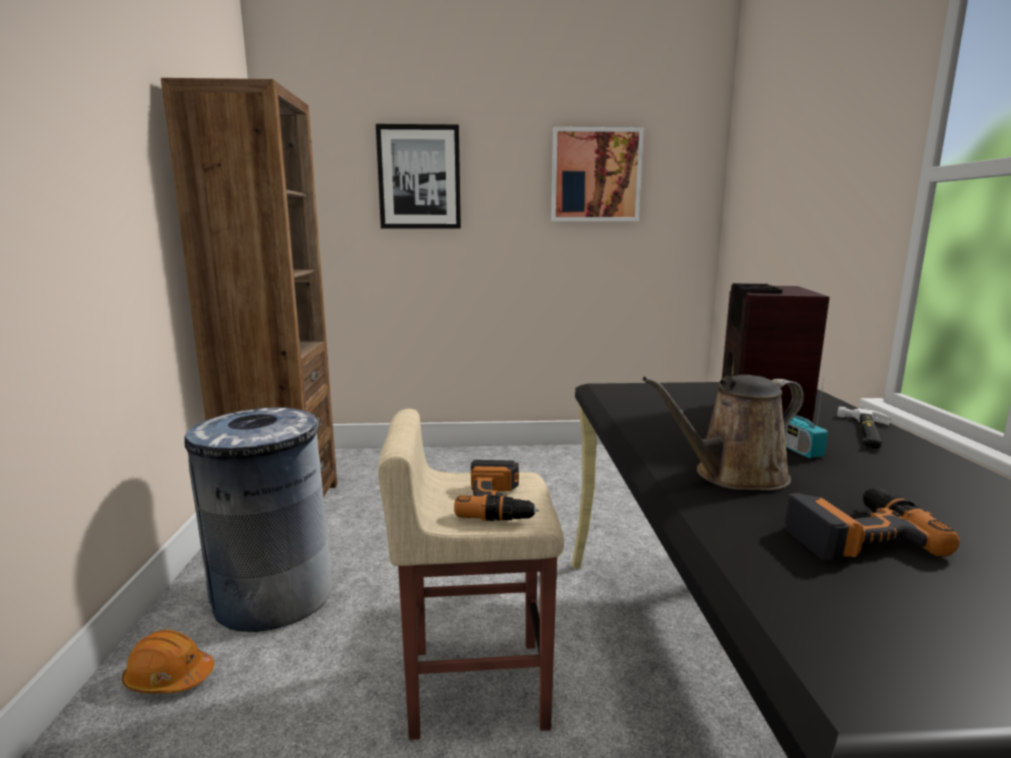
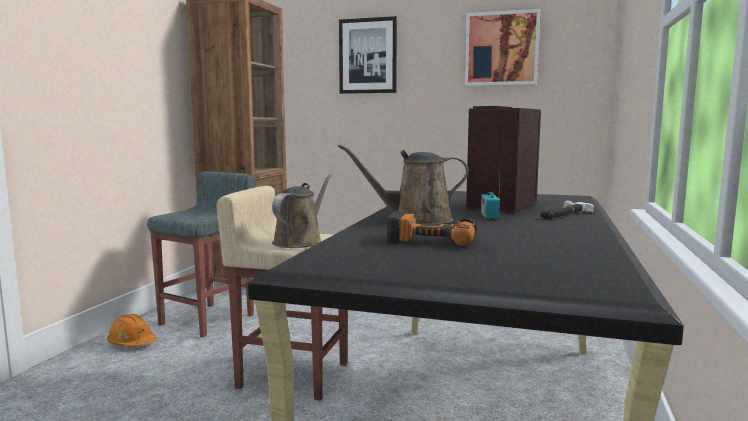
camera: 20 degrees right, 5 degrees down
grey trash can [184,408,333,632] -> grey stool [147,171,256,337]
power drill [454,460,539,521] -> brown watering can [272,174,332,248]

